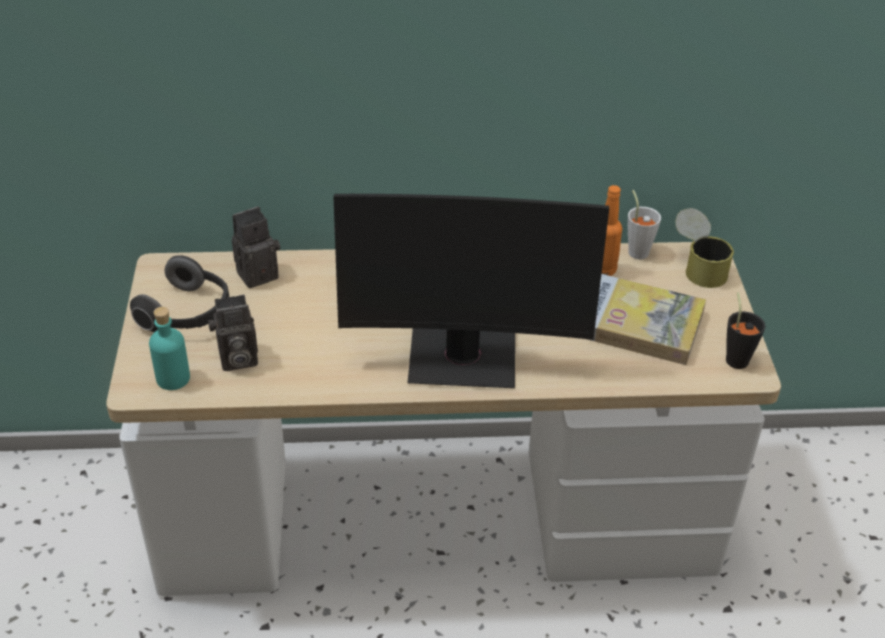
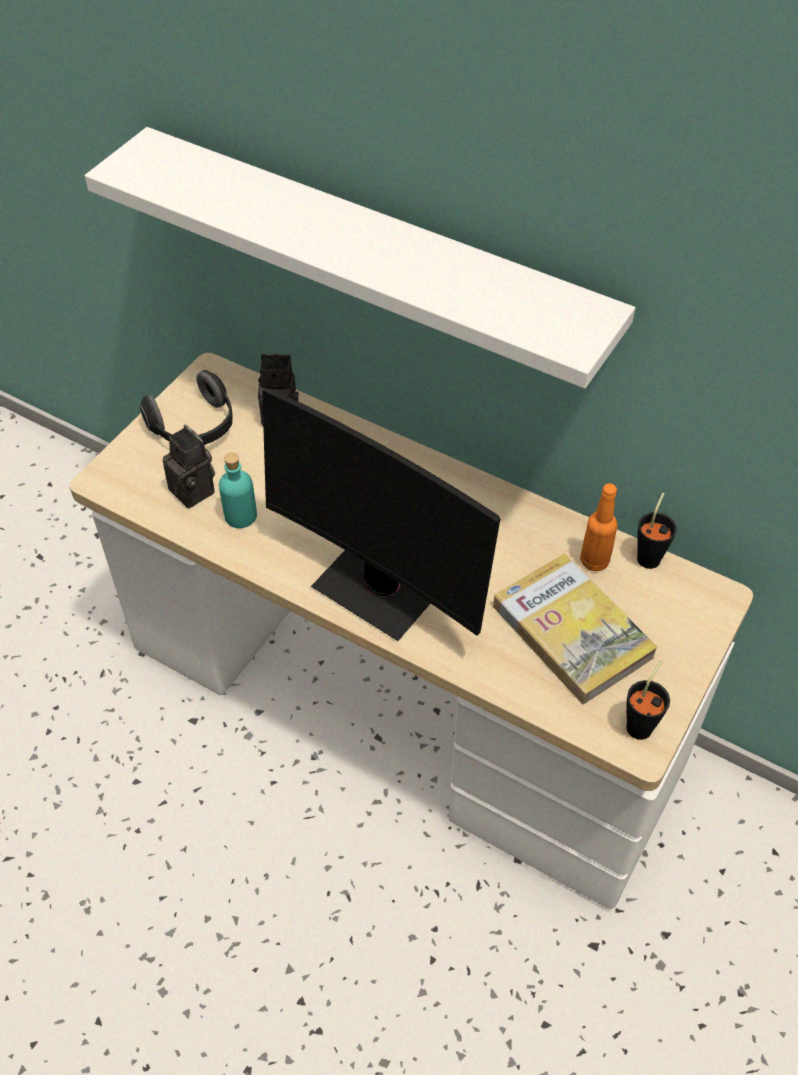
camera: 35 degrees right, 10 degrees up
turquoise bottle [149,307,190,390] -> turquoise bottle moved to [219,452,257,528]
camera [208,294,258,371] -> camera turned 150 degrees counterclockwise [163,425,215,508]
white cup [628,190,661,259] -> black cup [637,493,677,569]
can [675,208,734,288] -> none
none -> white shelf [85,127,635,389]

